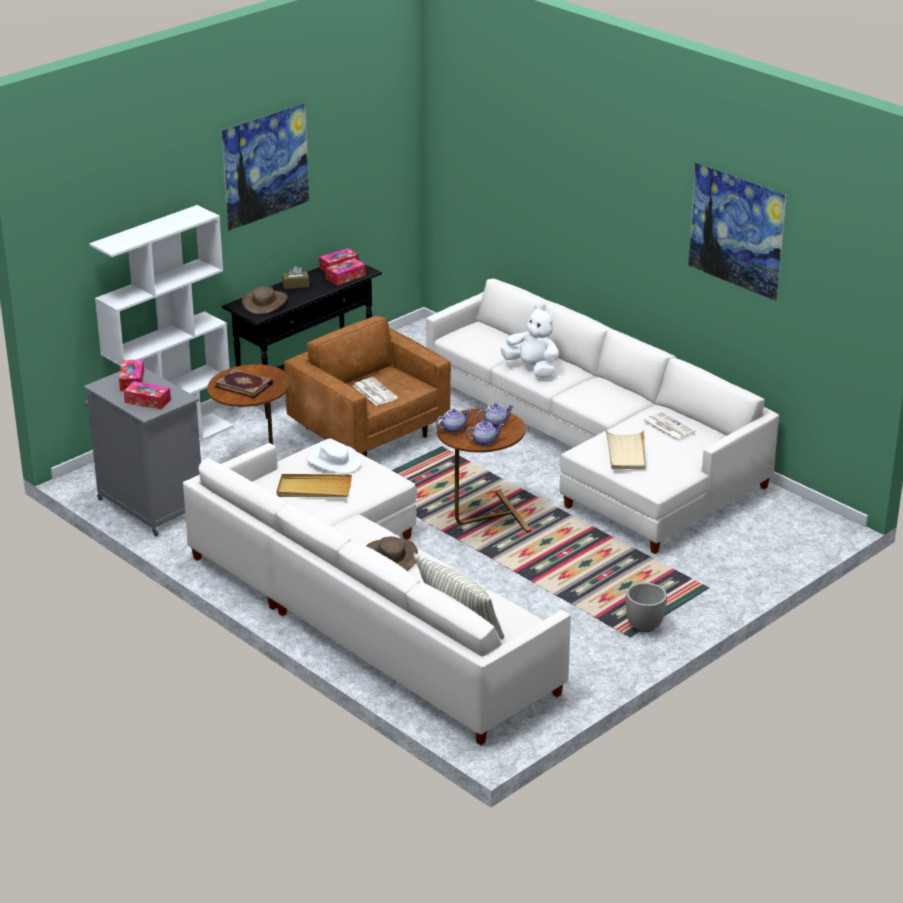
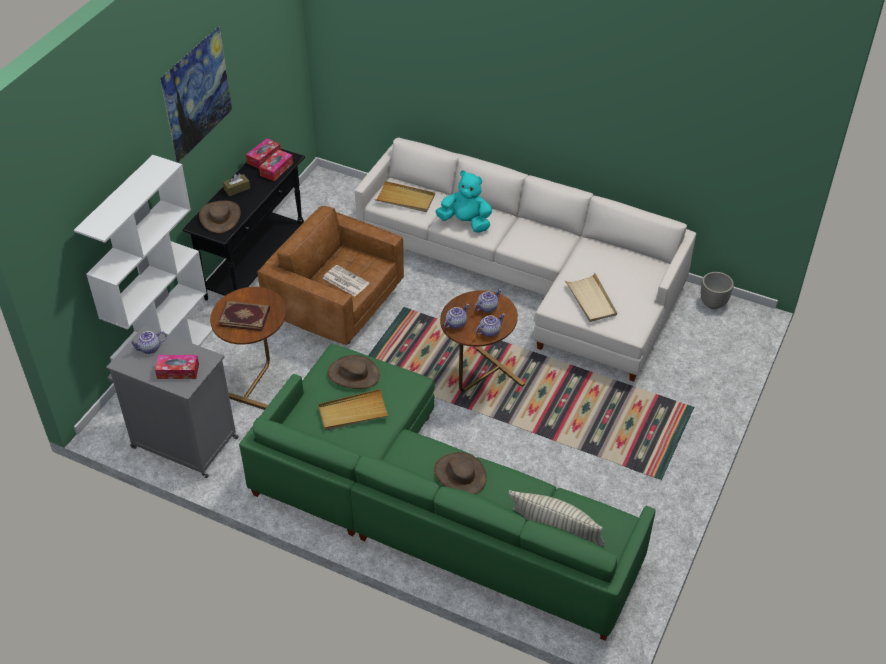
camera: 20 degrees left, 15 degrees up
tissue box [119,360,144,391] -> teapot [129,331,167,354]
white sofa [183,438,571,745] -> green sofa [239,344,656,641]
white hat [307,443,361,473] -> brown hat [327,355,380,389]
white plush toy [501,306,559,378] -> turquoise plush toy [435,170,492,233]
planter [626,583,667,632] -> planter moved to [701,272,734,309]
newspaper [643,412,695,441] -> none
picture [688,162,787,301] -> none
none -> beige tray [374,181,435,212]

